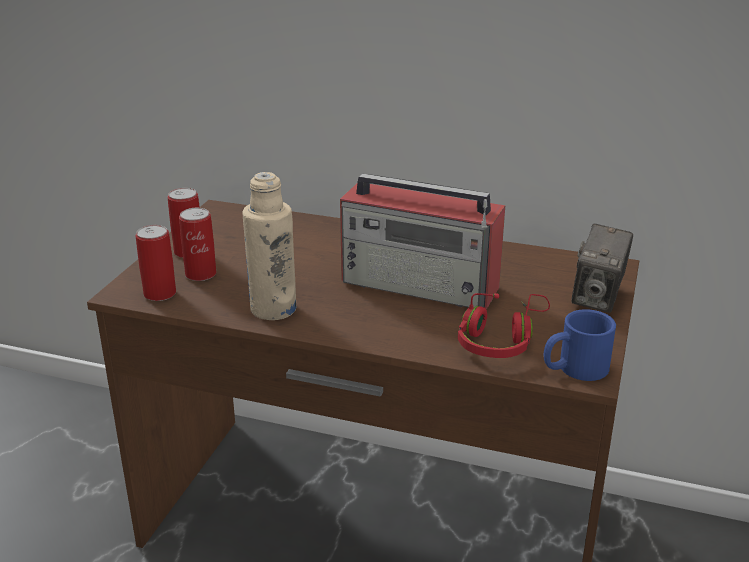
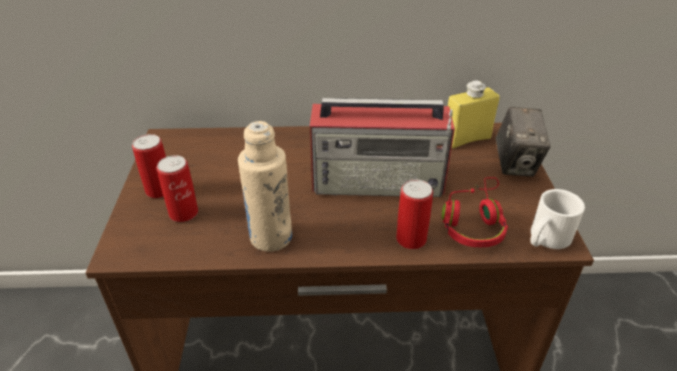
camera: 20 degrees left, 10 degrees up
can [136,225,176,301] -> can moved to [396,179,433,249]
blue mug [544,309,616,381] -> white mug [530,189,585,249]
none -> yellow bottle [448,81,500,148]

